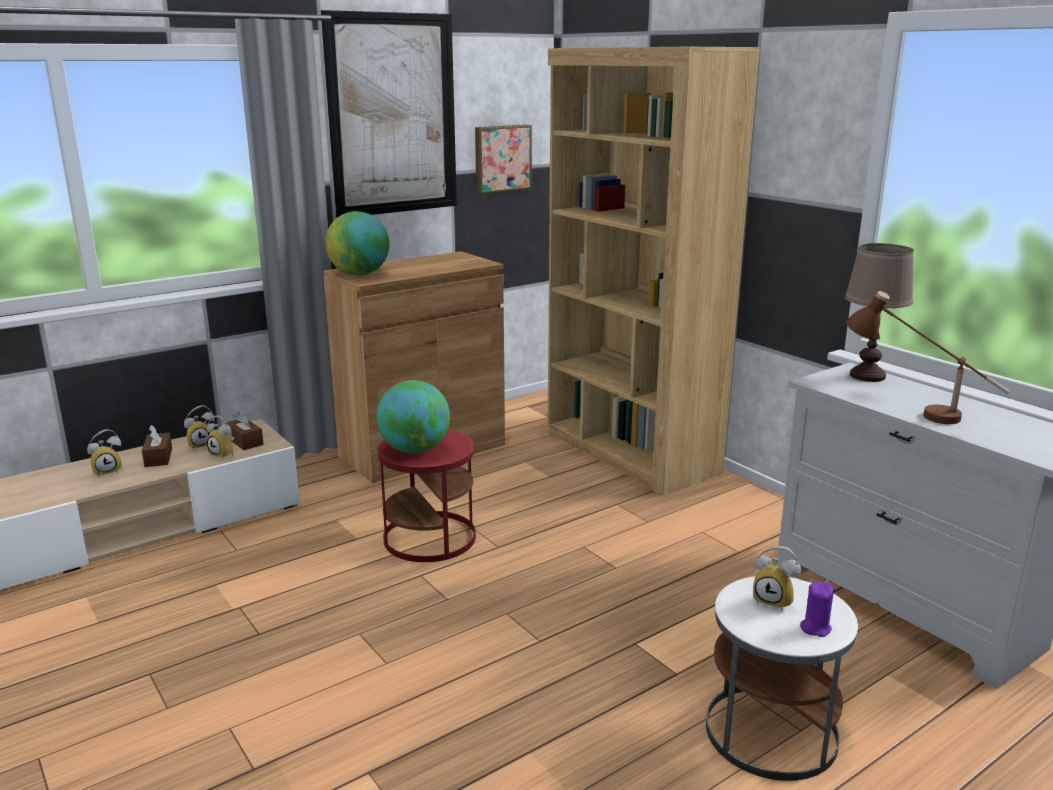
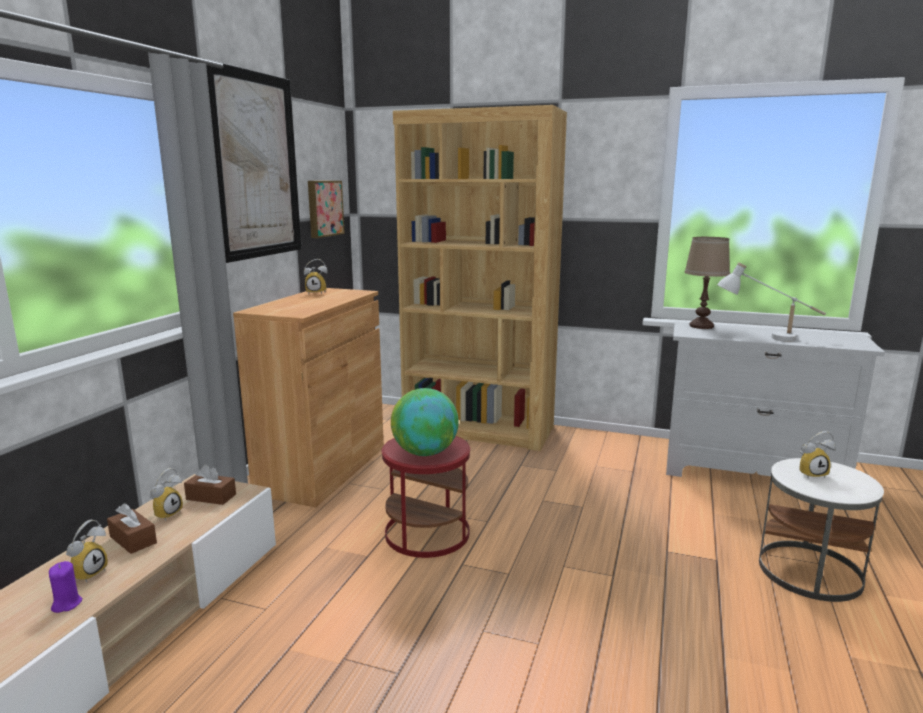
camera: 35 degrees left, 5 degrees down
alarm clock [207,415,234,460] -> alarm clock moved to [304,259,328,294]
globe [325,211,389,275] -> none
purple candle [800,581,834,637] -> purple candle moved to [49,561,82,613]
brown table lamp [846,291,1010,424] -> white table lamp [717,262,826,342]

